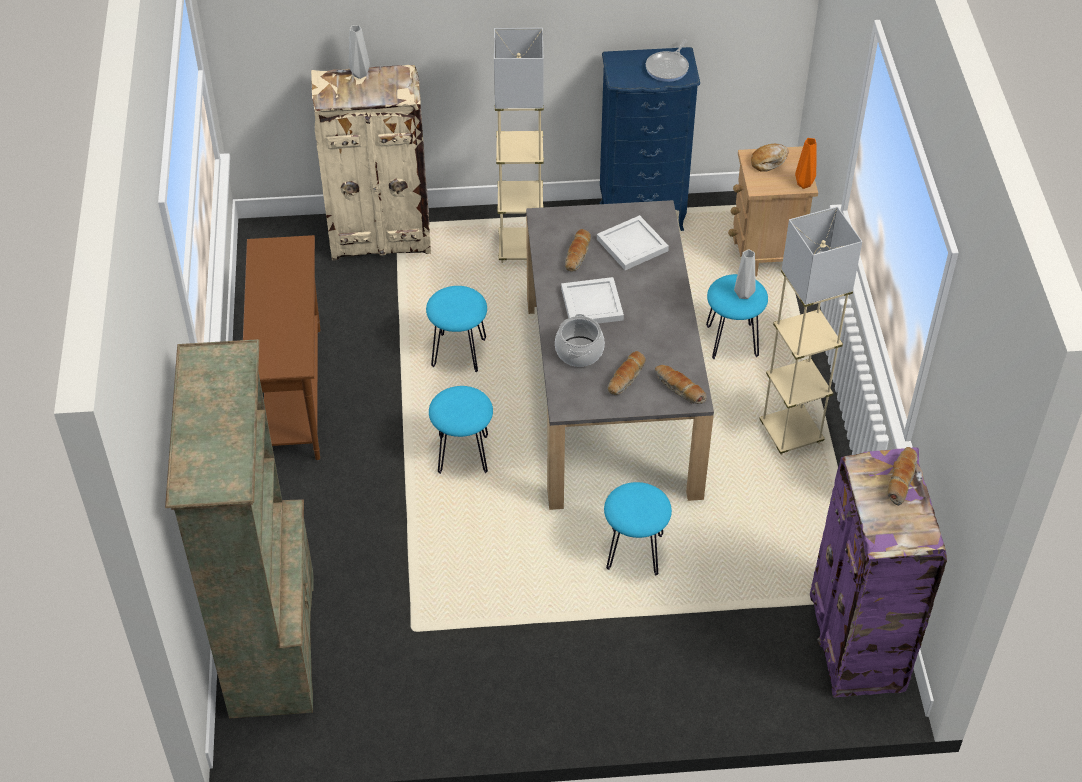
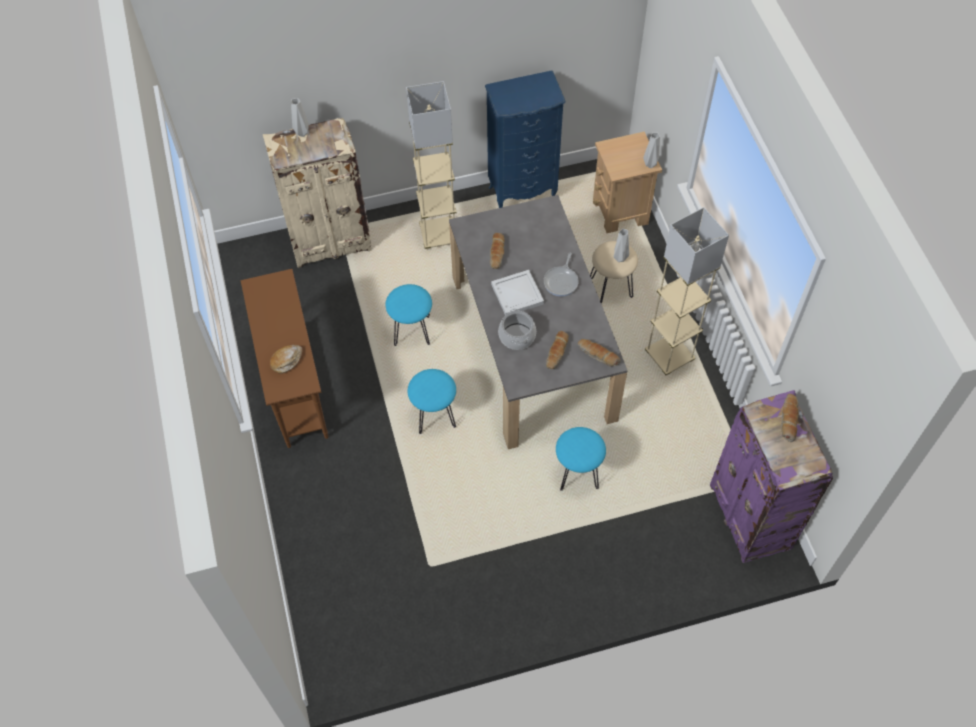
camera: 10 degrees left, 10 degrees up
green bookcase [165,339,314,719] -> none
white tray [597,215,669,270] -> none
frying pan [646,39,689,82] -> frying pan moved to [544,252,579,296]
turquoise stool [706,274,768,359] -> beige stool [590,241,638,304]
bread [751,144,789,172] -> bread moved to [270,345,303,374]
orange vase [795,138,817,189] -> grey vase [643,132,660,168]

